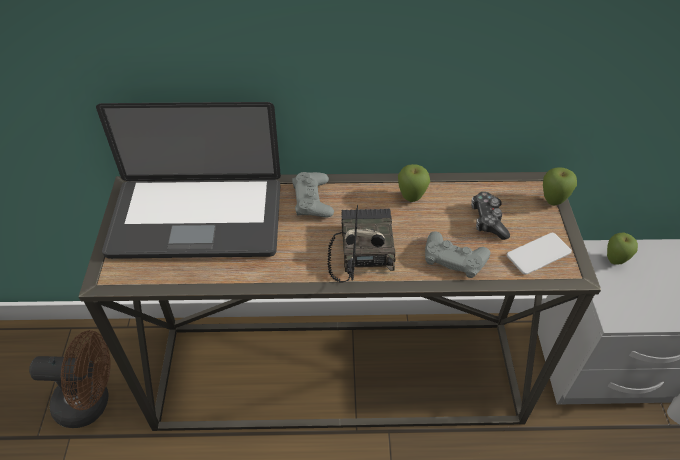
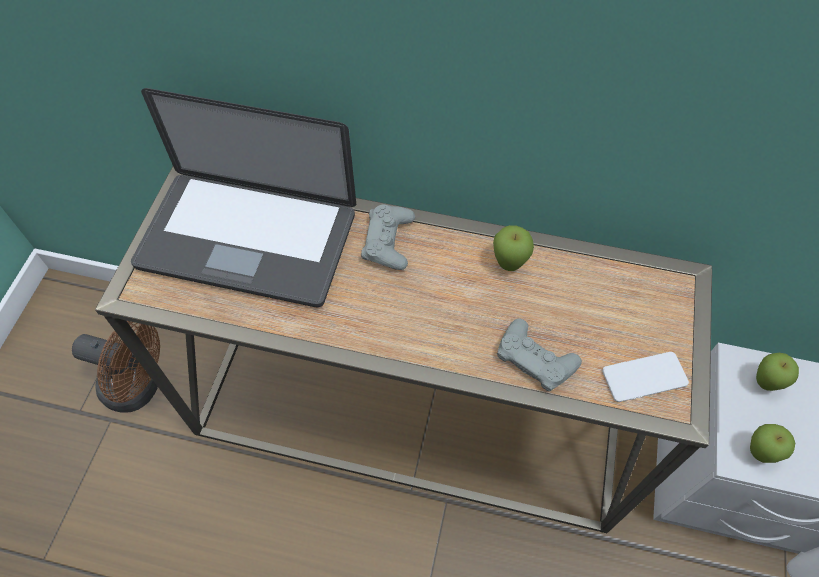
camera: 15 degrees right, 10 degrees up
radio [328,205,396,283] -> none
game controller [471,192,510,240] -> none
apple [543,167,577,205] -> apple moved to [750,424,795,463]

